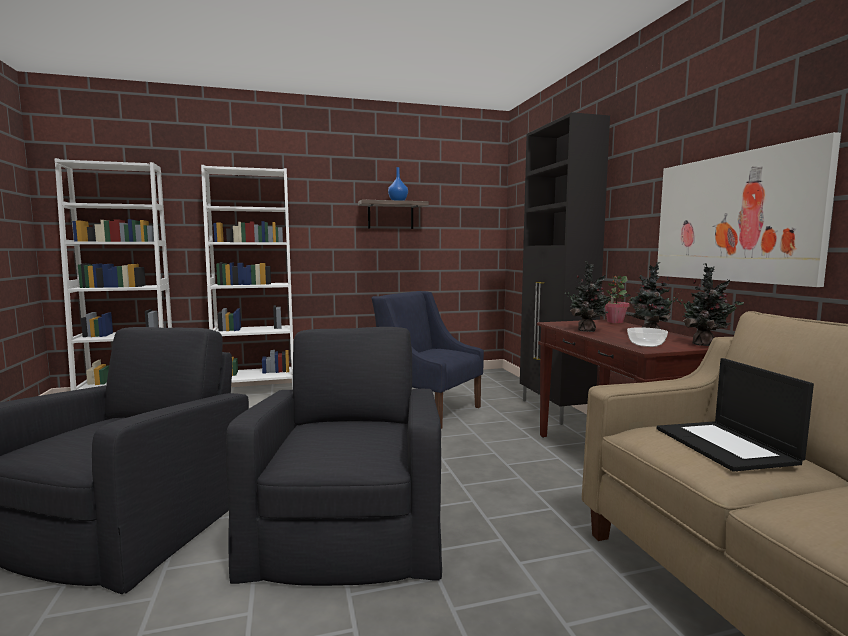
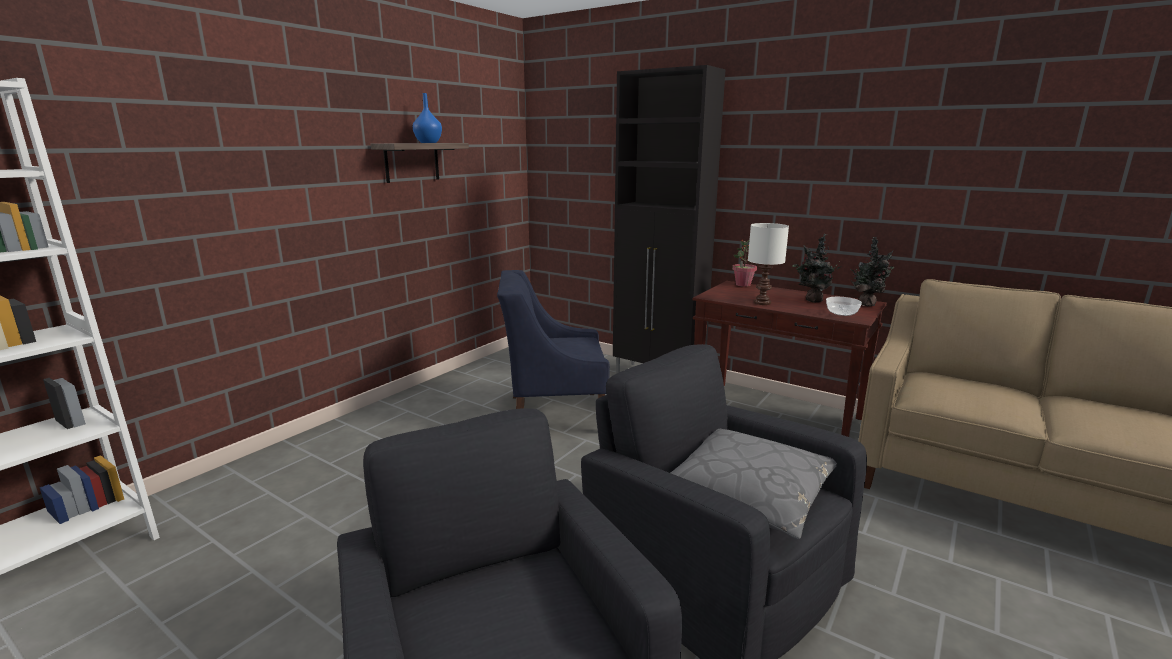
camera: 40 degrees left, 10 degrees up
white bookcase [201,165,293,390] -> none
potted plant [565,261,617,332] -> white table lamp [748,223,789,305]
picture [657,132,841,287] -> none
laptop [657,358,814,472] -> none
none -> grey pillow [671,429,837,539]

